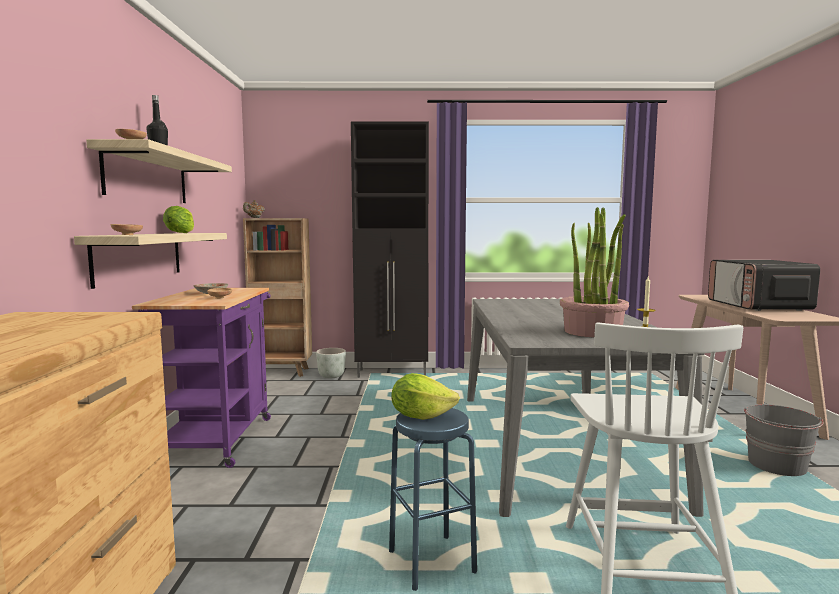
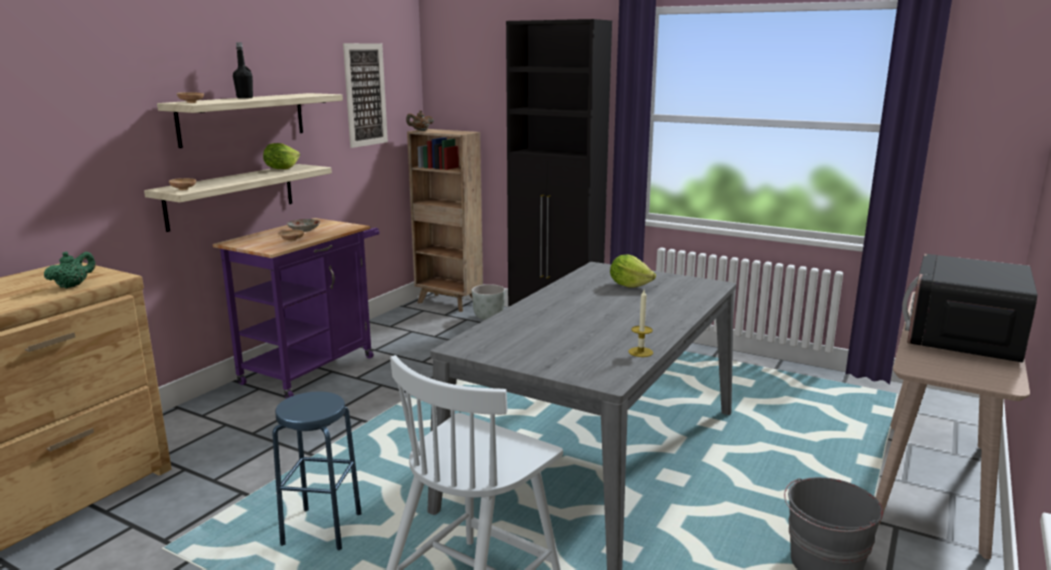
camera: 30 degrees right, 10 degrees up
lettuce [392,373,460,420] -> lettuce moved to [610,255,656,288]
potted plant [560,207,629,338] -> none
none -> green teapot [44,251,96,288]
none -> picture [343,43,388,148]

